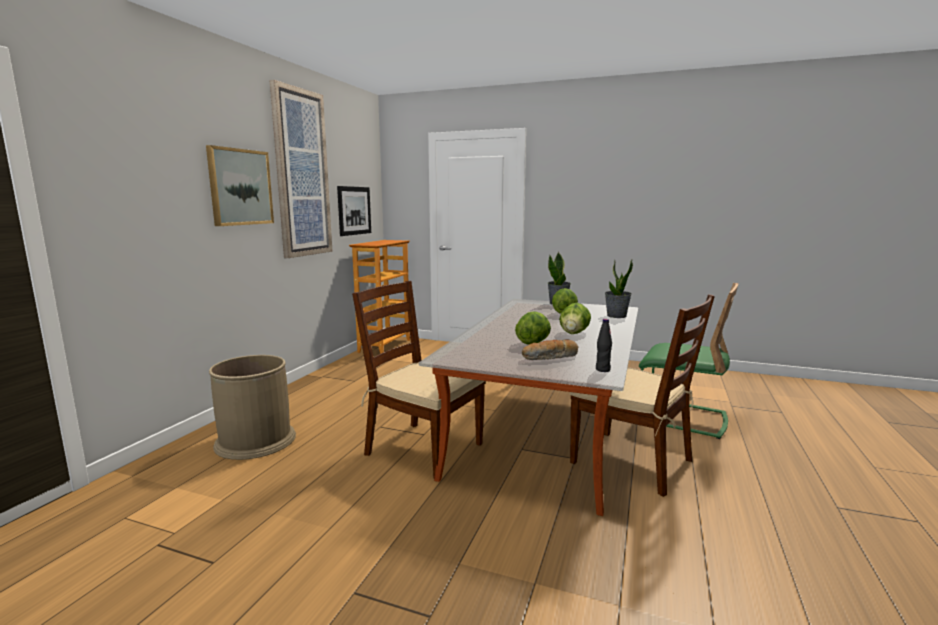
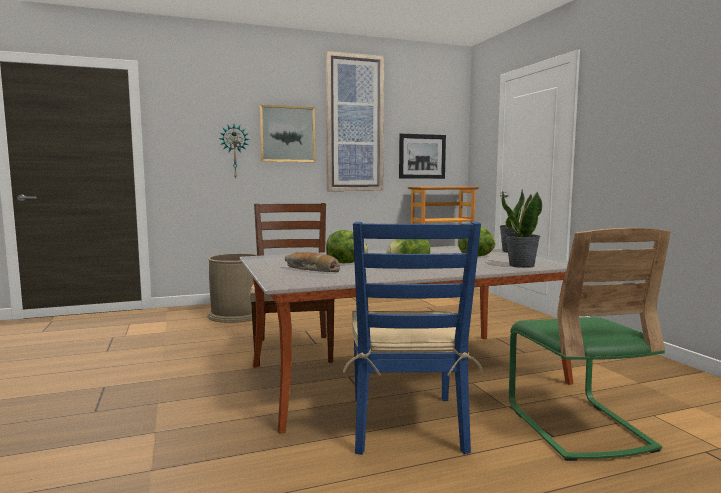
camera: 50 degrees right, 5 degrees down
brown chair [570,294,715,497] -> blue chair [343,222,483,455]
black bottle [596,319,612,372] -> none
none -> wall clock [219,124,250,178]

